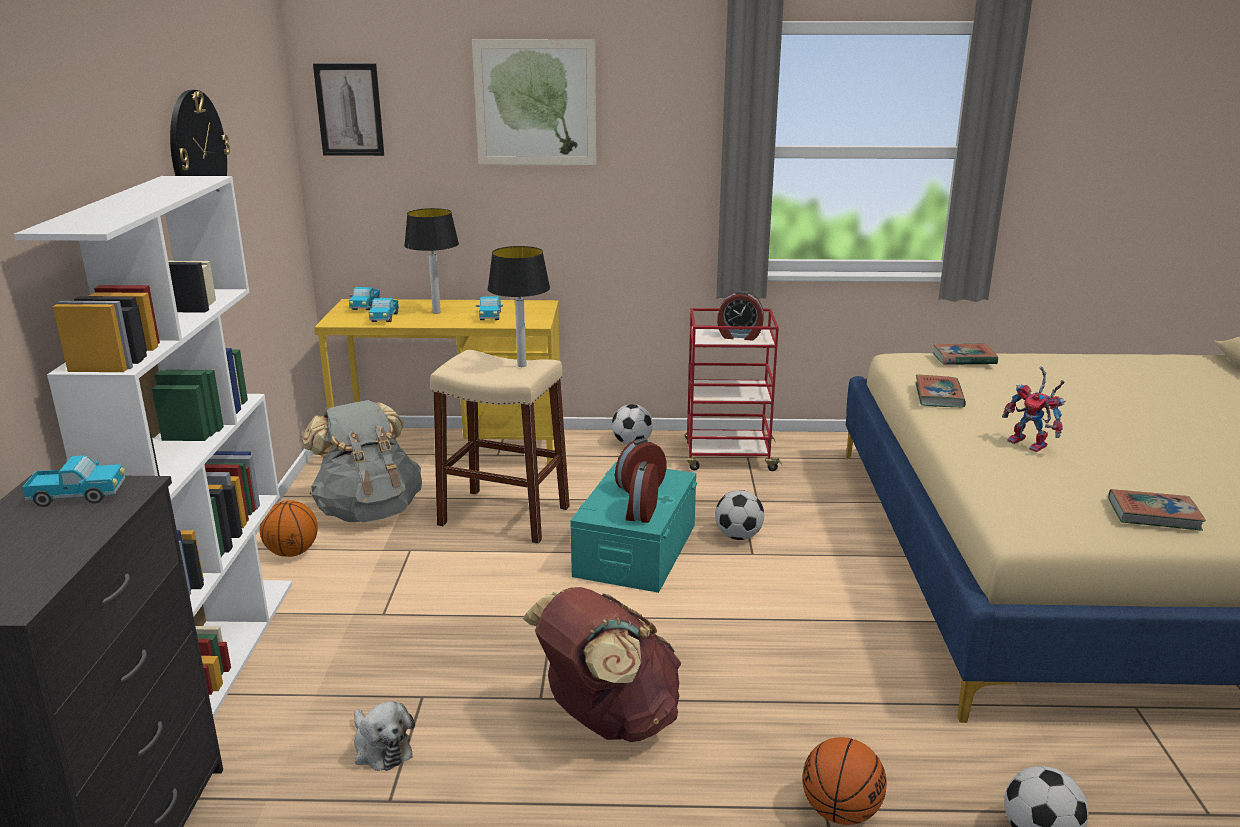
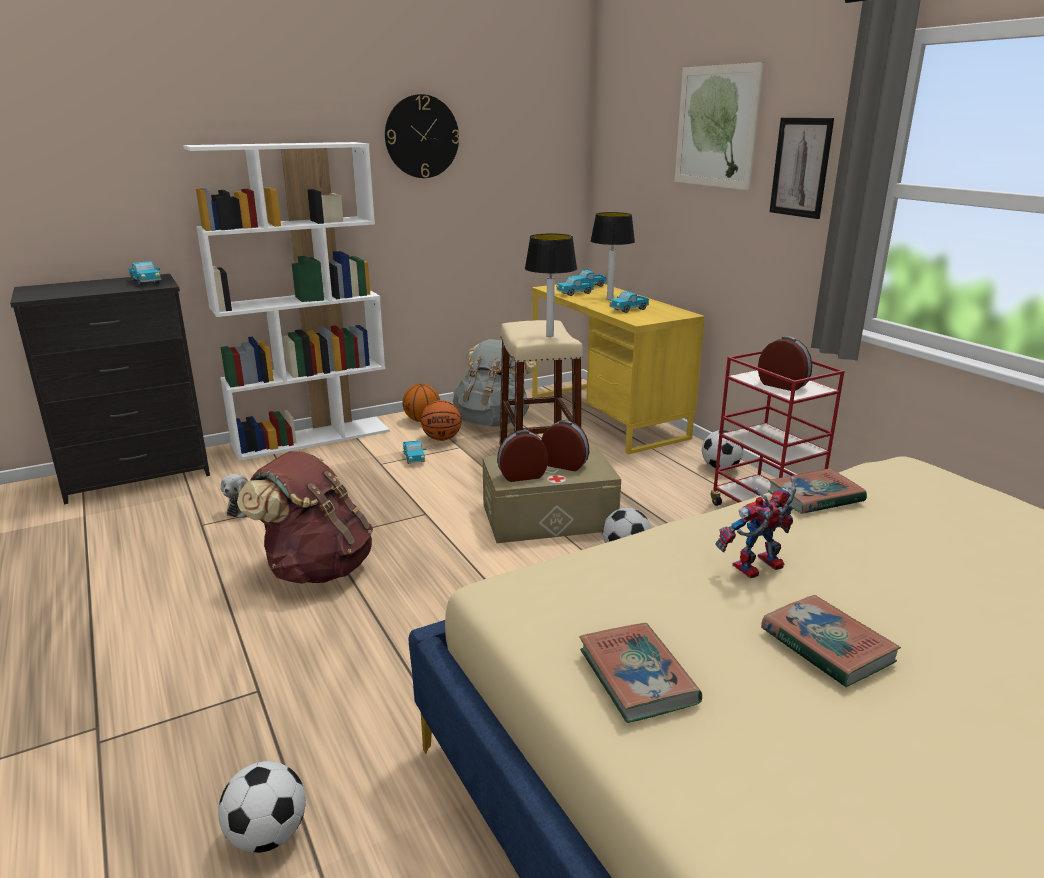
camera: 60 degrees right, 0 degrees up
picture [313,63,384,156] -> picture moved to [769,118,834,219]
turquoise storage box [570,462,697,593] -> beige storage box [482,447,621,543]
alarm clock [717,291,764,340] -> alarm clock turned 150 degrees clockwise [758,336,812,391]
basketball [802,737,887,825] -> basketball moved to [421,400,462,441]
book [932,343,998,365] -> book moved to [761,595,901,687]
toy robot [1002,367,1066,452] -> toy robot turned 45 degrees clockwise [716,476,796,578]
none -> toy truck [403,440,426,464]

